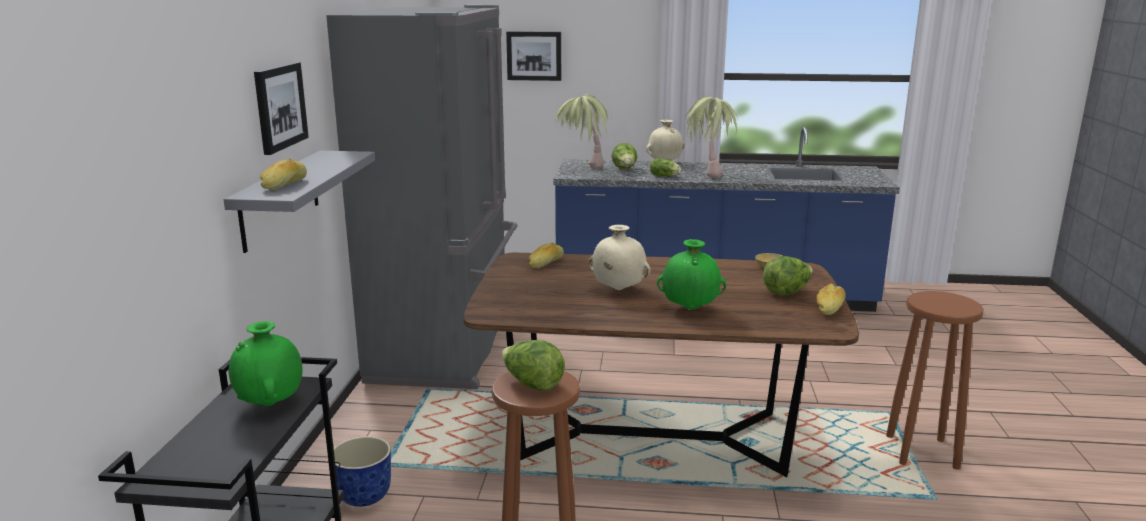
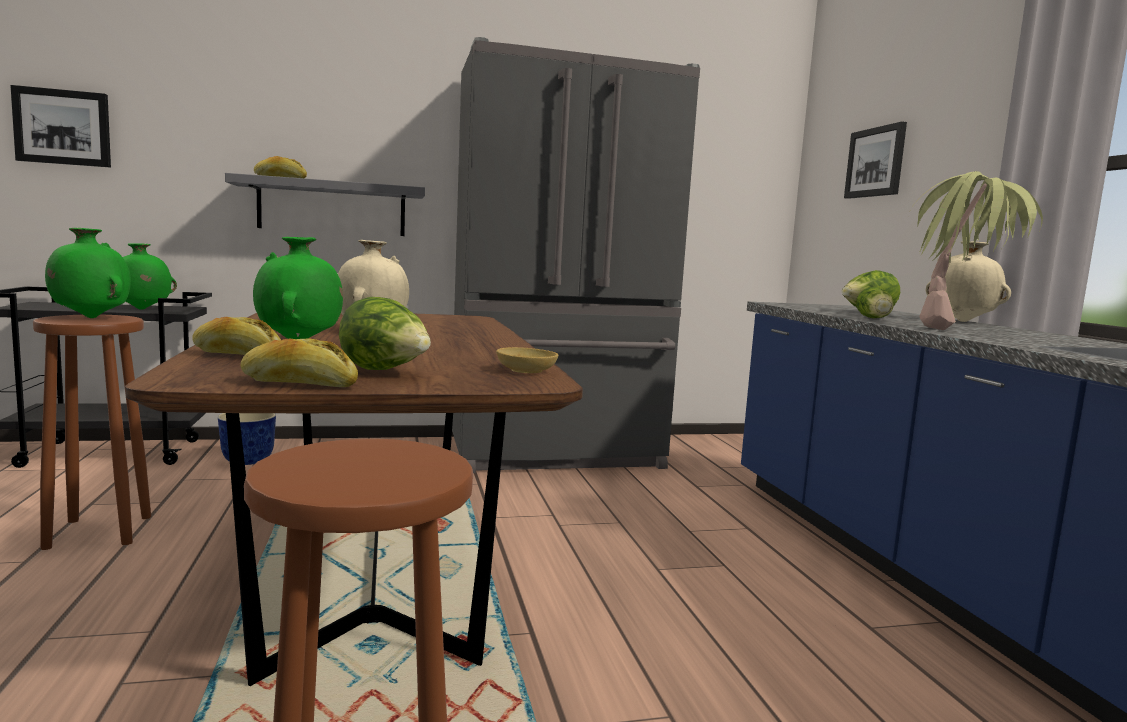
camera: 70 degrees right, 10 degrees down
picture [254,62,309,155] -> picture moved to [10,85,111,168]
lettuce [501,340,565,391] -> green vase [45,228,131,318]
bread [529,243,564,268] -> bread moved to [192,317,281,355]
potted plant [555,94,612,168] -> none

